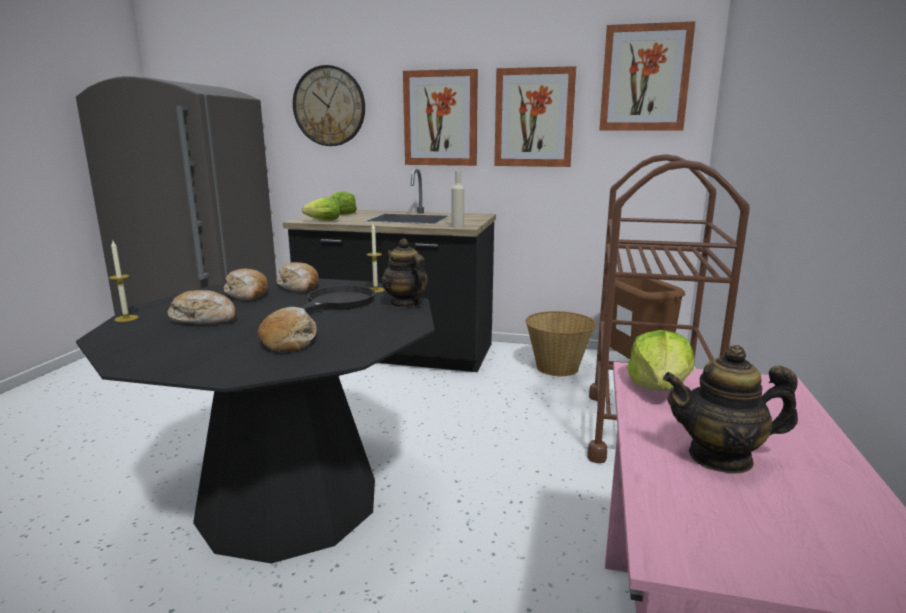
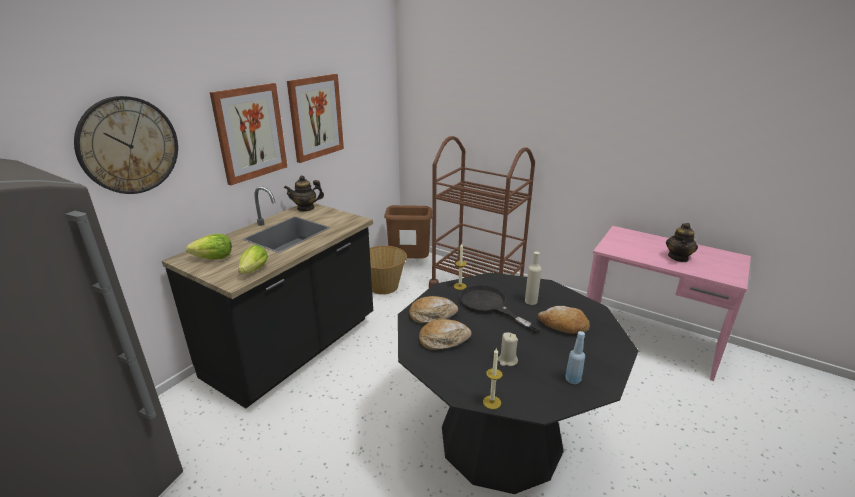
camera: 70 degrees left, 10 degrees up
bread [168,290,236,324] -> beige candle [498,332,518,366]
teapot [382,239,428,308] -> teapot moved to [284,176,324,212]
beige bottle [452,171,464,228] -> beige bottle moved to [525,251,542,305]
picture [600,21,696,130] -> none
lettuce [627,330,695,391] -> none
none -> blue bottle [565,331,585,384]

